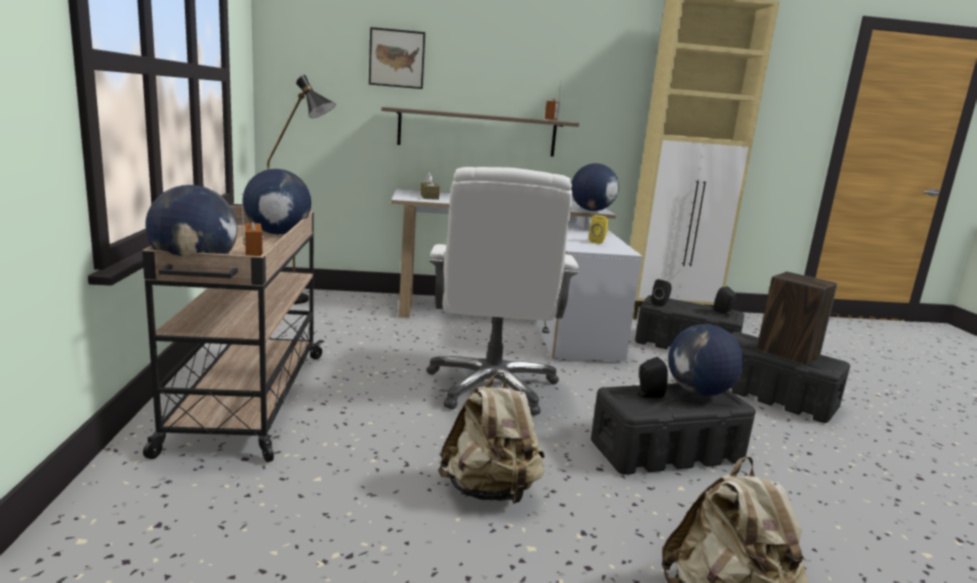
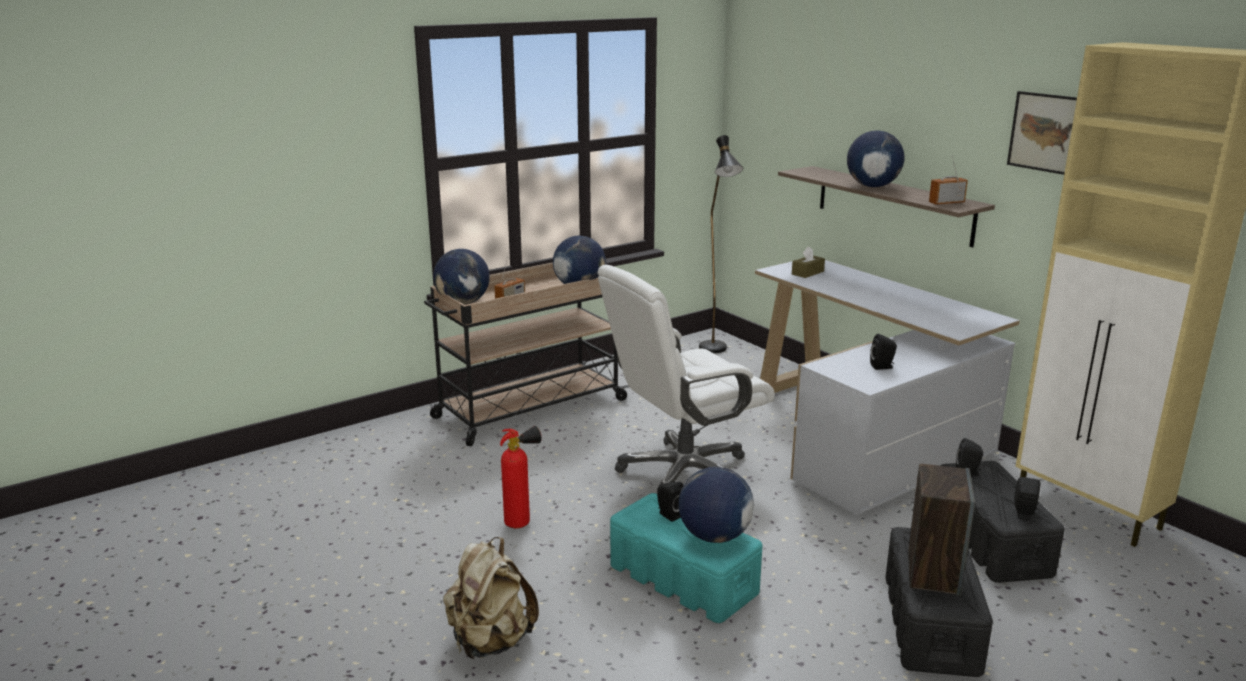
camera: 60 degrees right, 5 degrees up
picture [369,27,425,89] -> picture moved to [1007,91,1077,175]
beige backpack [438,372,545,504] -> fire extinguisher [500,426,542,528]
globe [571,163,619,211] -> globe moved to [847,130,904,187]
yellow speaker [589,215,608,244] -> black speaker [870,334,897,370]
black storage box [591,383,755,475] -> turquoise storage box [610,493,762,623]

